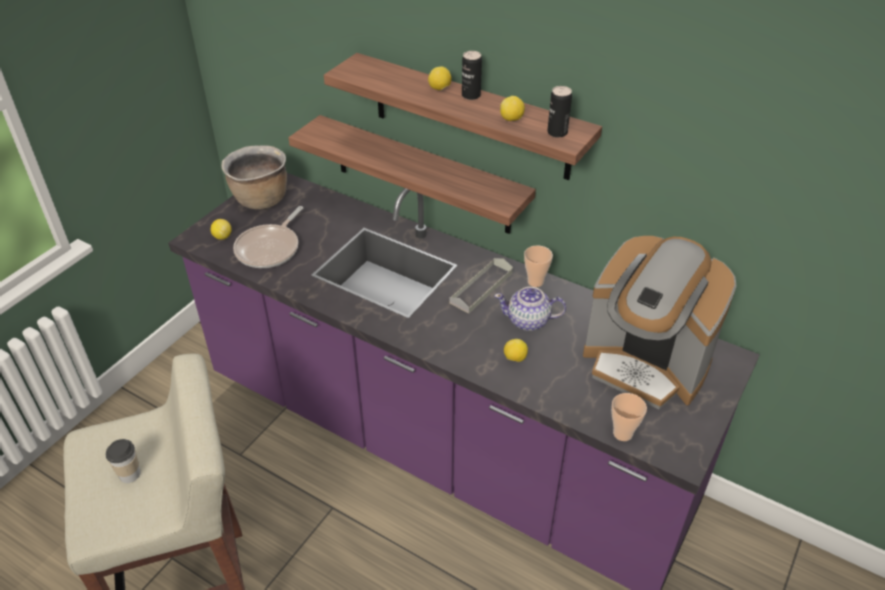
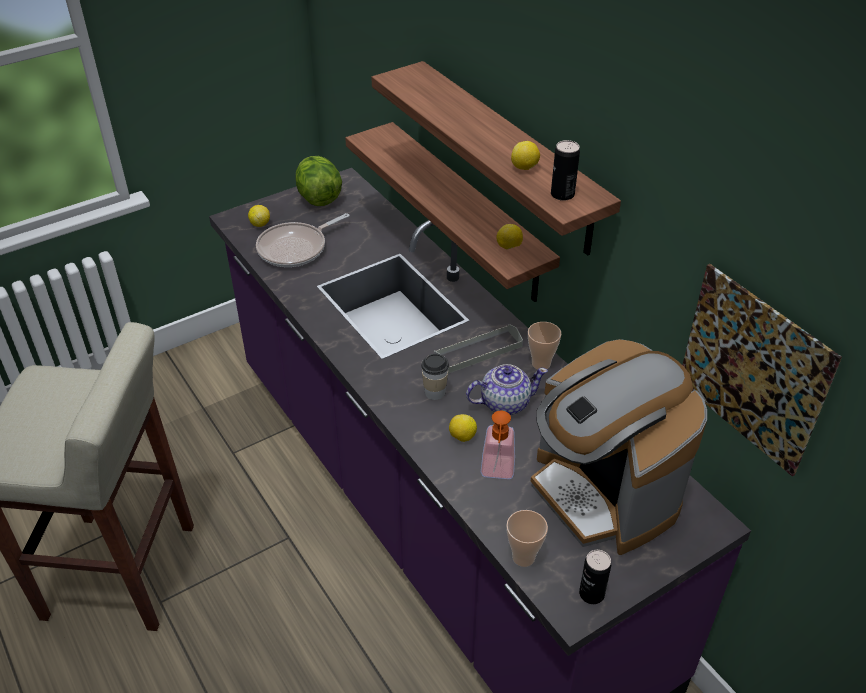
camera: 25 degrees right, 0 degrees up
cup [106,439,141,483] -> cup moved to [421,354,449,400]
brown cooking pot [222,145,287,209] -> lettuce [295,156,342,206]
lemon [428,66,452,90] -> lemon moved to [496,224,523,250]
can [462,51,482,100] -> can moved to [579,550,611,604]
teapot [494,287,566,331] -> teapot turned 135 degrees clockwise [466,364,548,415]
none -> soap dispenser [481,411,515,479]
none -> picture [683,264,842,476]

